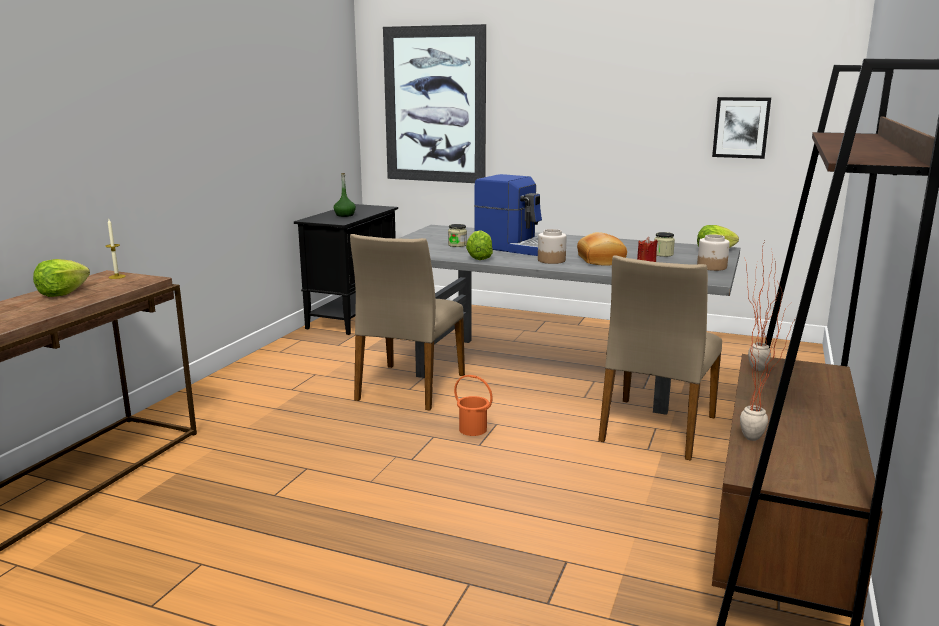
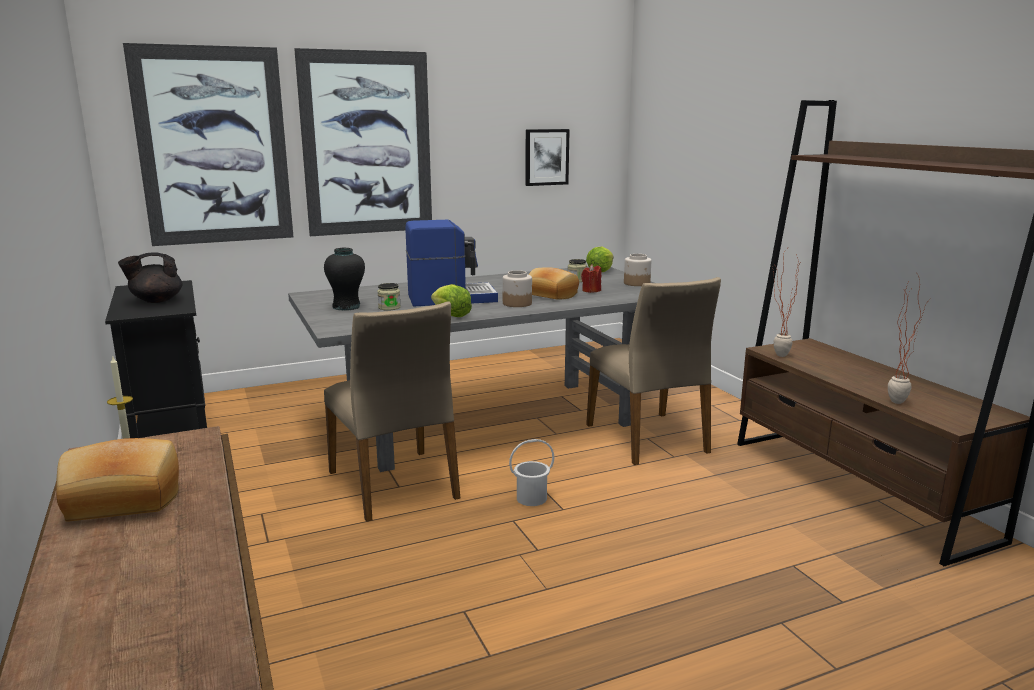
camera: 45 degrees left, 0 degrees up
lettuce [33,259,90,297] -> bread [56,438,179,522]
green bottle [333,173,356,217] -> black teapot [118,252,182,303]
orange bucket [454,375,493,436] -> white bucket [509,439,554,506]
none -> picture [294,48,432,236]
none -> black vase [324,248,365,311]

